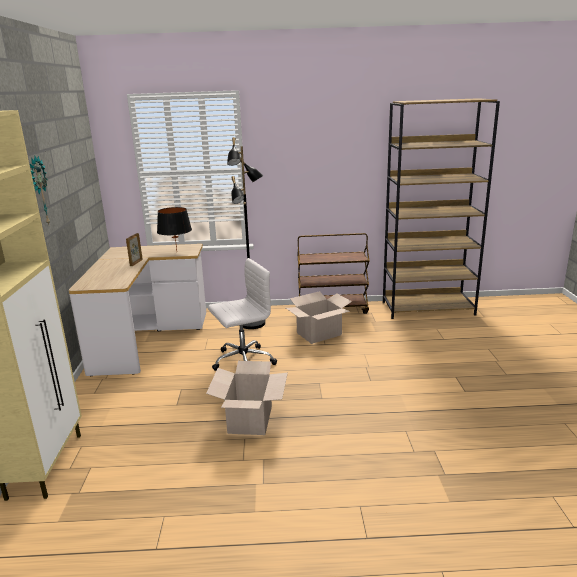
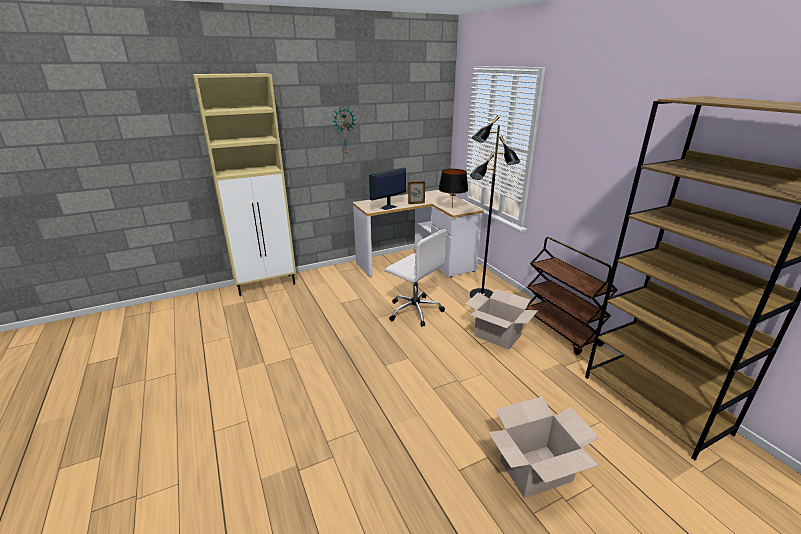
camera: 65 degrees right, 5 degrees up
cardboard box [206,361,288,435] -> cardboard box moved to [488,397,599,498]
none -> monitor [369,167,406,210]

